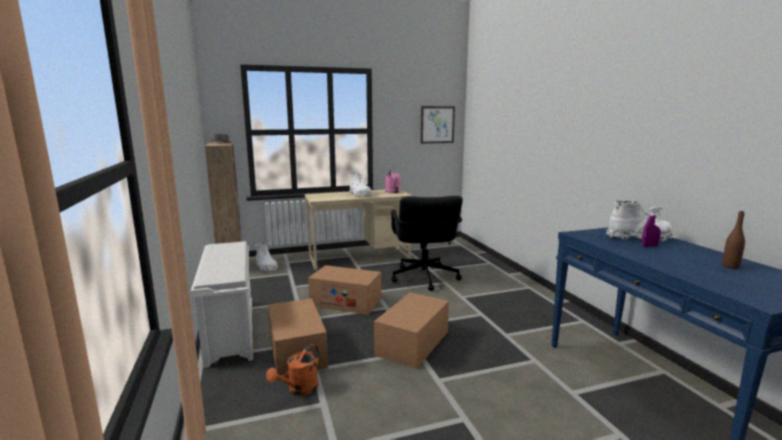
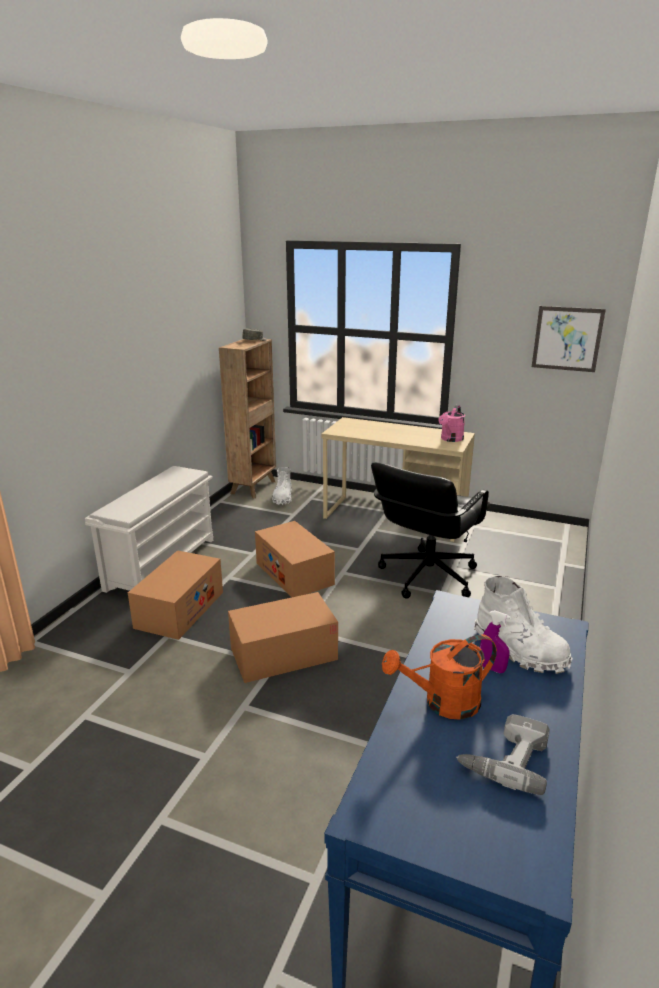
camera: 40 degrees right, 10 degrees up
orange watering can [266,344,319,396] -> orange watering can moved to [382,634,497,720]
white boot [350,172,372,197] -> none
brown bottle [722,211,745,269] -> power drill [456,714,550,795]

